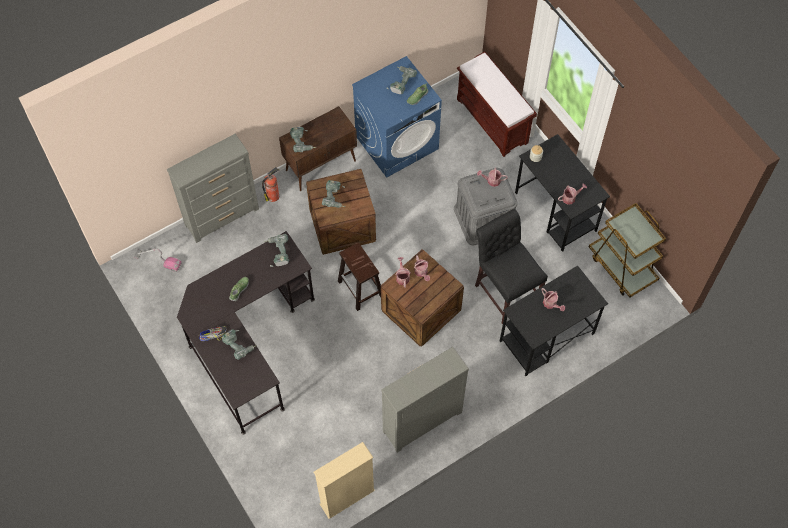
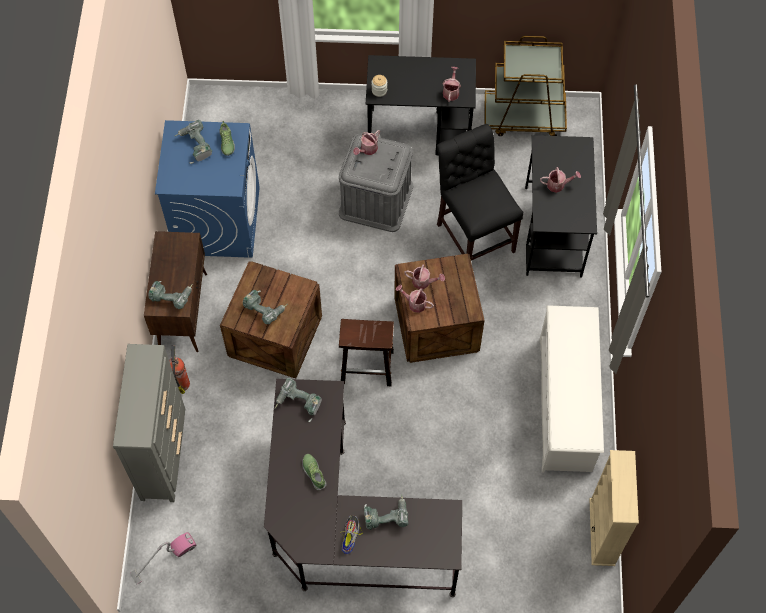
camera: 55 degrees left, 0 degrees up
grey dresser [381,347,469,453] -> white shoe rack [540,305,604,473]
brown bench [457,51,537,157] -> none
black chair [475,209,548,324] -> black chair turned 60 degrees clockwise [436,124,524,261]

